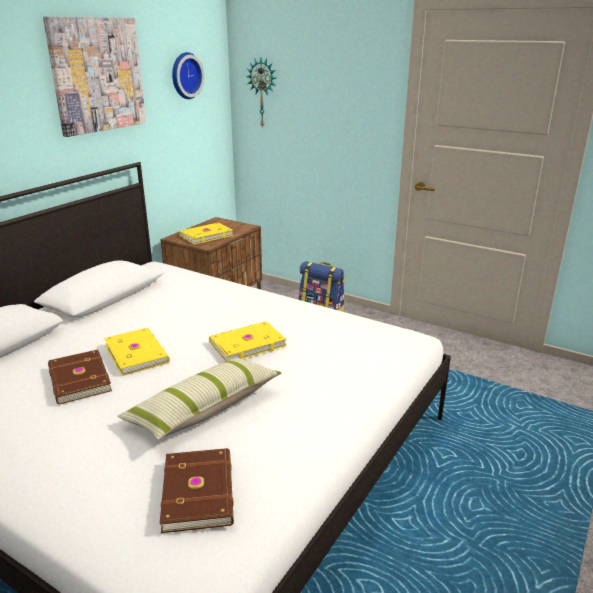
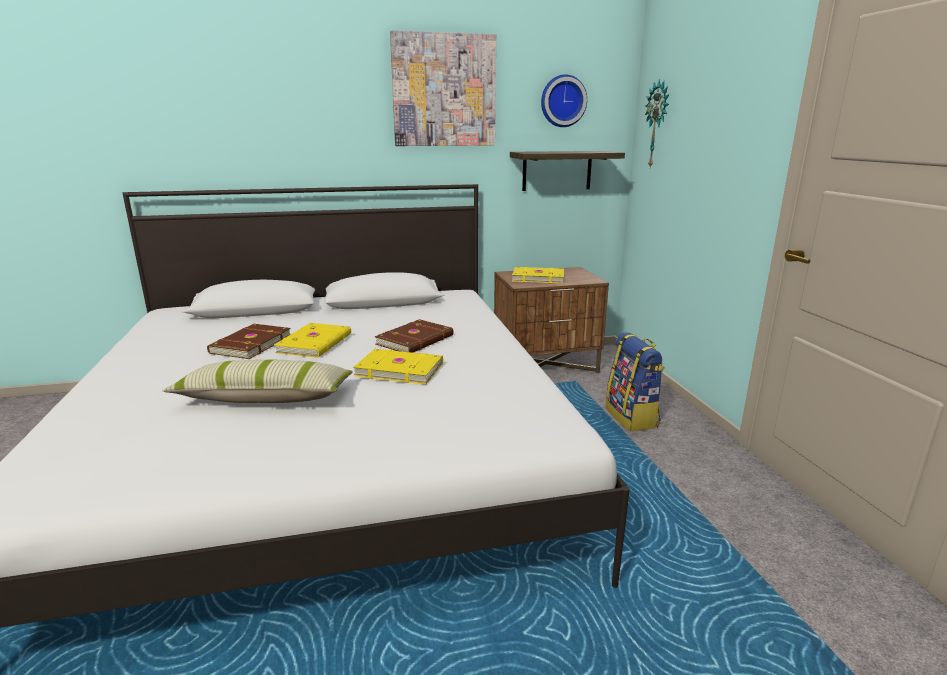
camera: 45 degrees right, 5 degrees down
brown book [160,448,234,533] -> brown book moved to [375,319,454,353]
none -> shelf [510,151,625,191]

